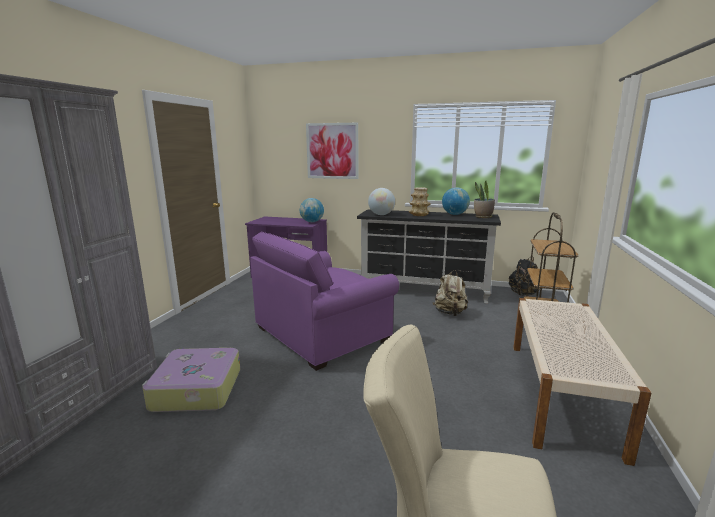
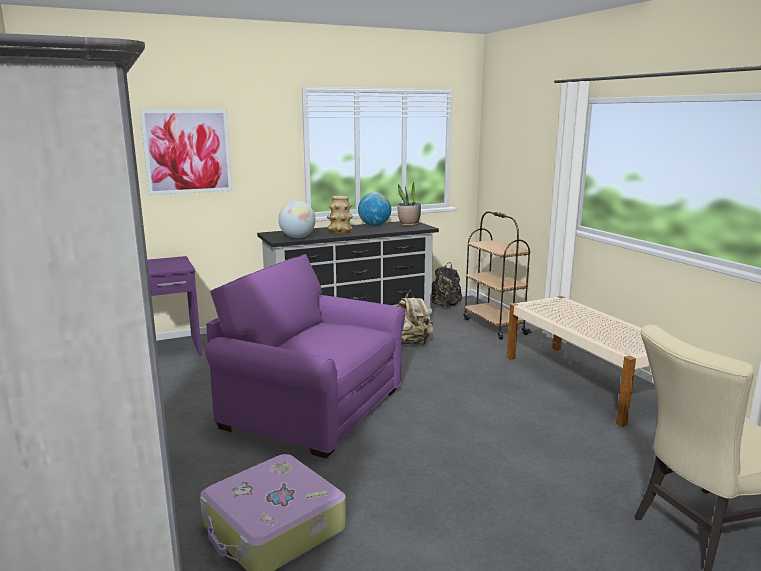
camera: 40 degrees left, 0 degrees up
purple armchair [250,232,399,371] -> purple armchair turned 105 degrees clockwise [205,254,405,458]
globe [300,198,324,222] -> none

